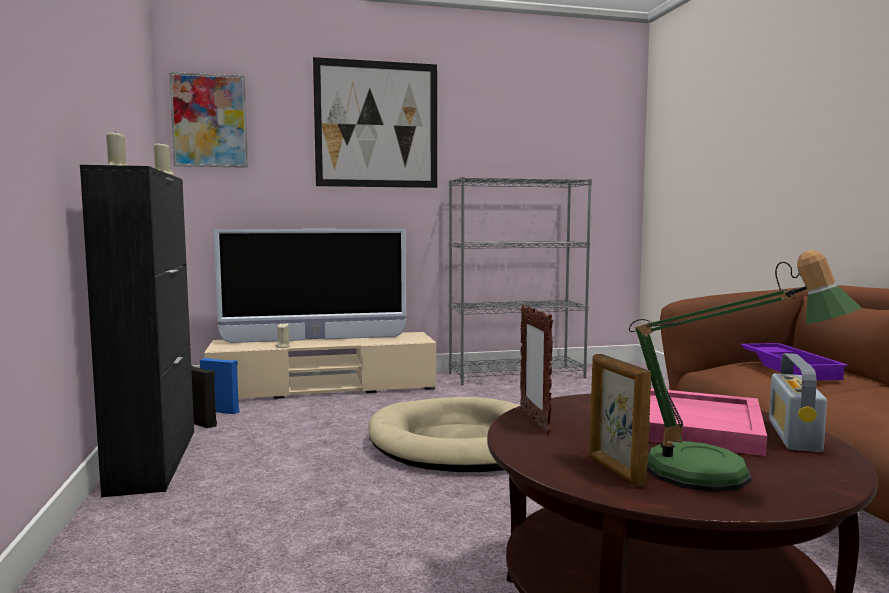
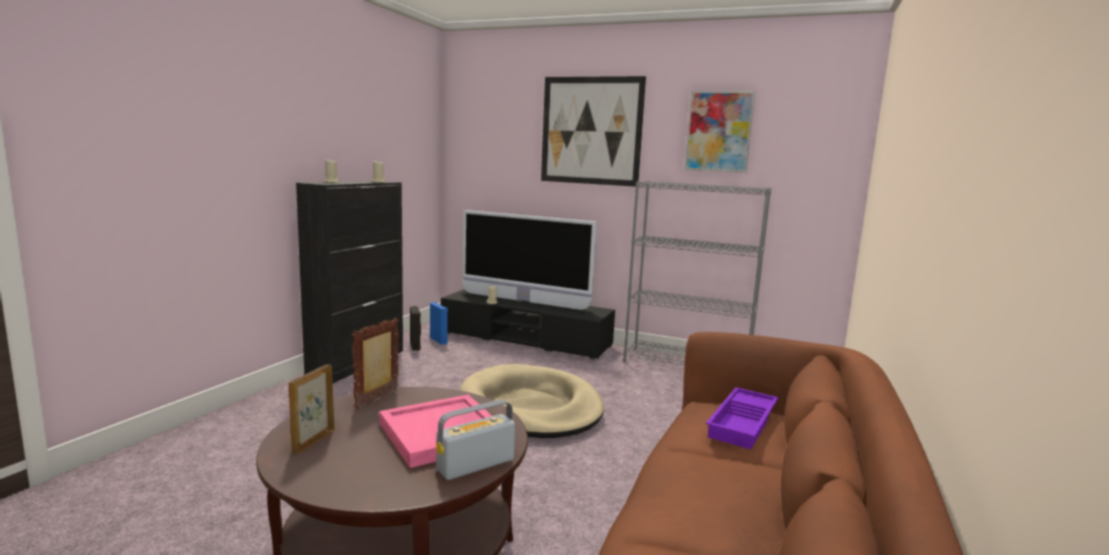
camera: 35 degrees right, 5 degrees up
picture [169,72,248,168] -> picture moved to [685,91,755,173]
beige tv stand [204,332,436,399] -> black tv stand [441,289,615,360]
table lamp [629,250,862,492] -> none

